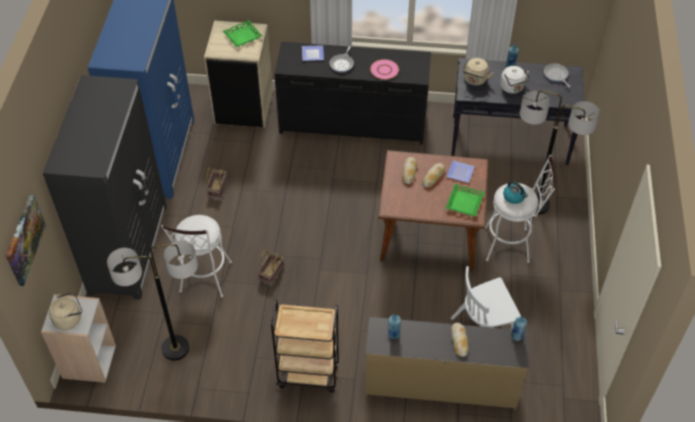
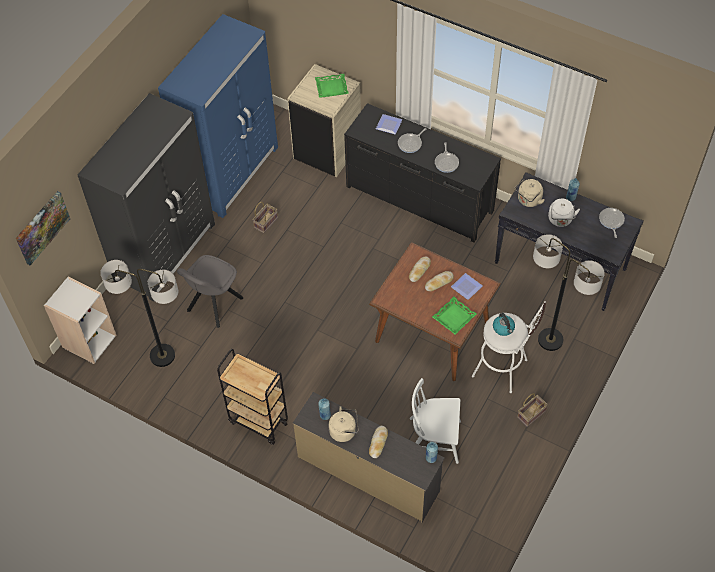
camera: 25 degrees right, 5 degrees up
beige kettle [49,292,82,330] -> beige kettle moved to [328,406,358,442]
white stool [161,215,232,297] -> grey chair [177,255,243,328]
basket [257,250,283,285] -> basket moved to [517,393,548,427]
pink plate [370,59,399,80] -> frying pan [435,142,459,173]

